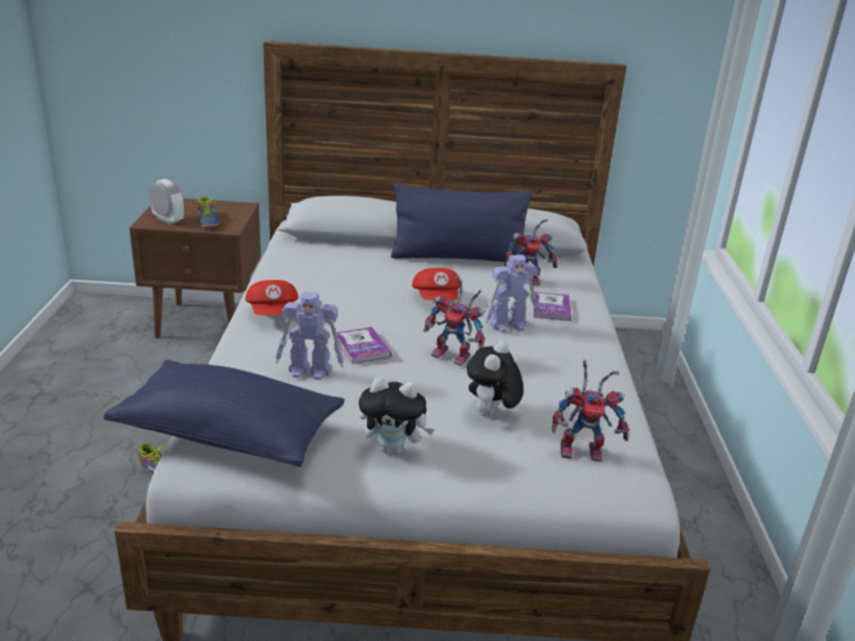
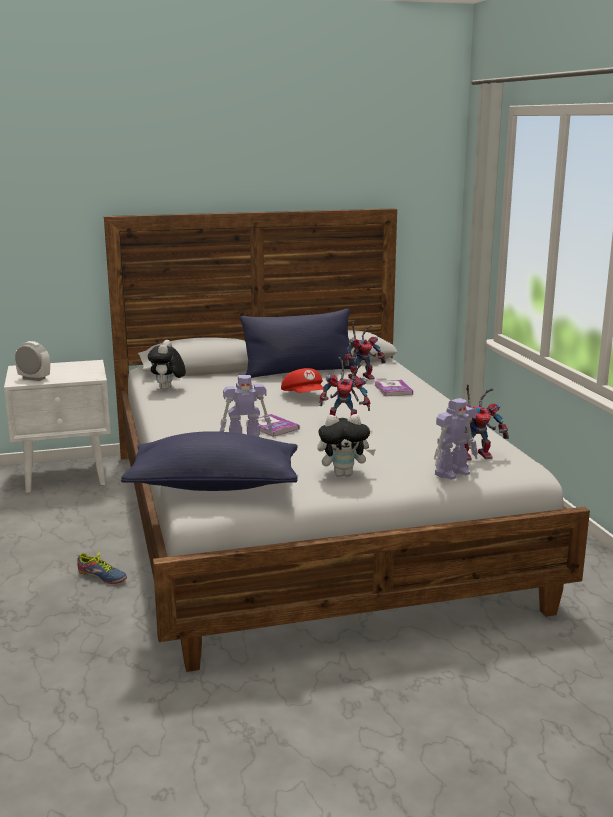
camera: 15 degrees left, 10 degrees down
brown nightstand [129,198,261,338] -> white nightstand [4,360,111,493]
shoe [190,195,220,228] -> none
red cap [245,280,299,315] -> none
plush toy [467,341,523,417] -> plush toy moved to [148,340,186,390]
toy robot [485,255,539,333] -> toy robot moved to [434,398,478,480]

